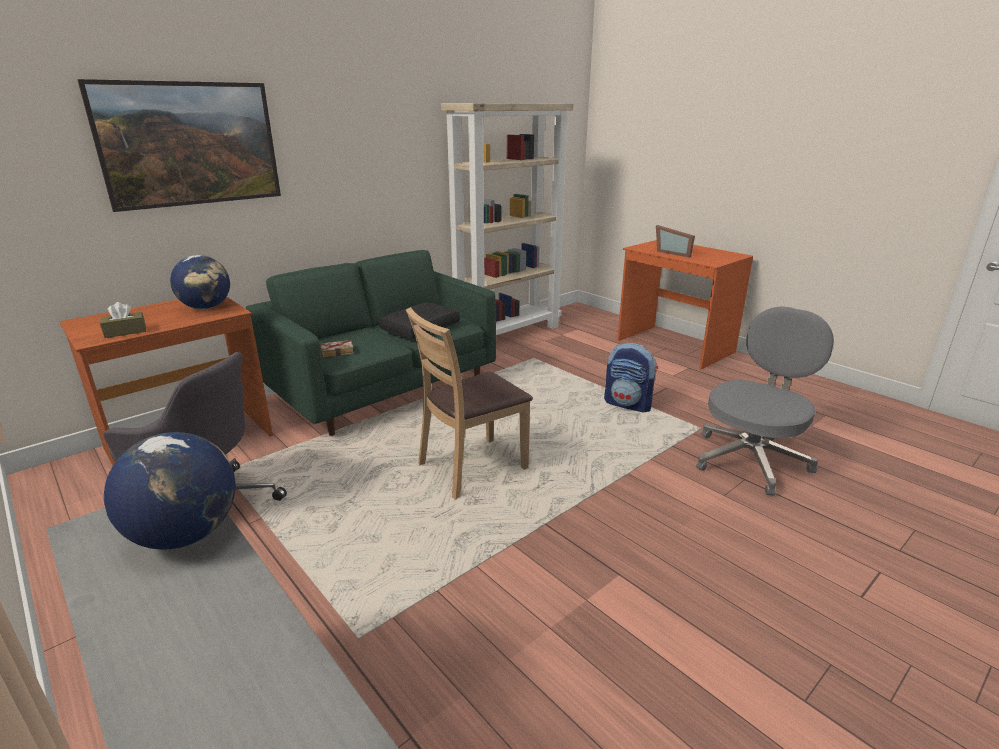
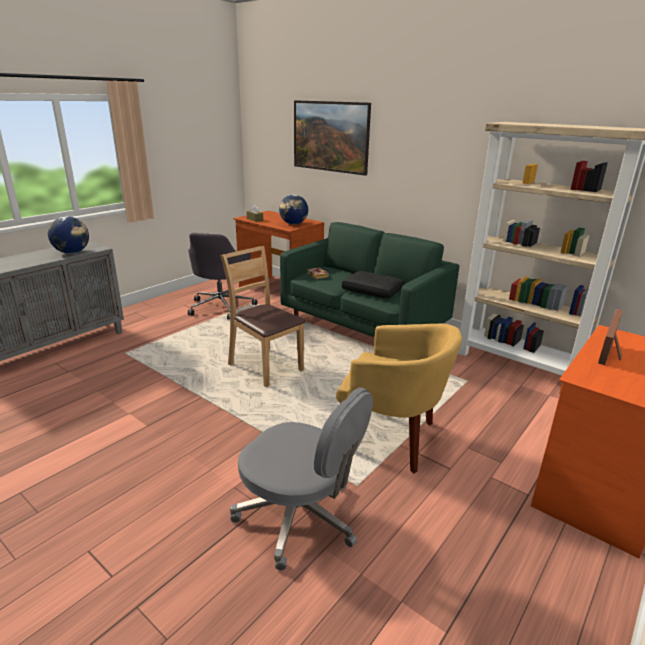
camera: 80 degrees right, 0 degrees up
backpack [604,343,658,413] -> yellow armchair [336,323,462,474]

